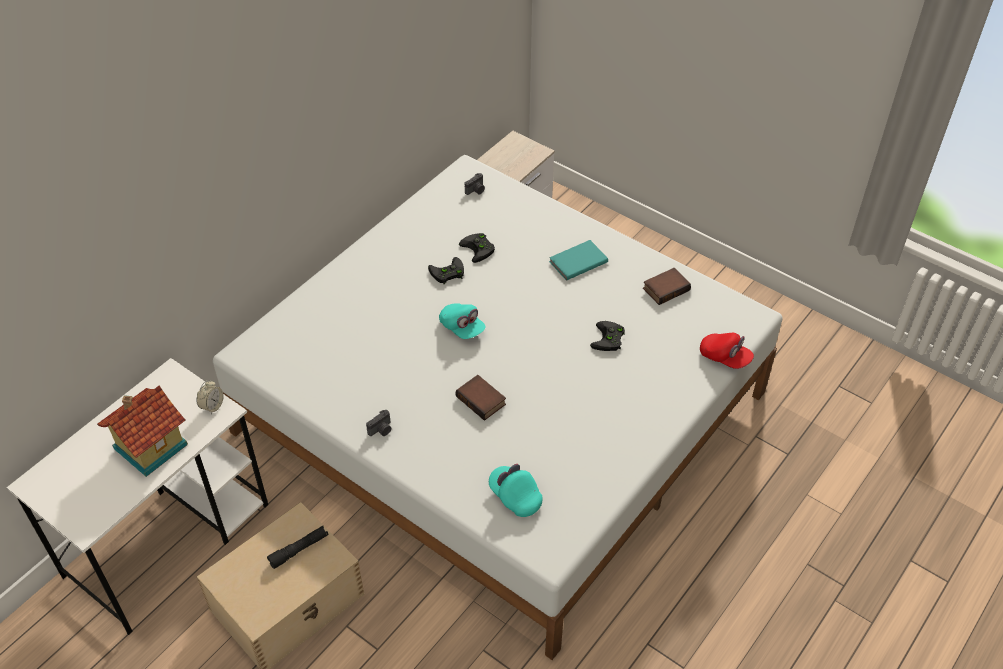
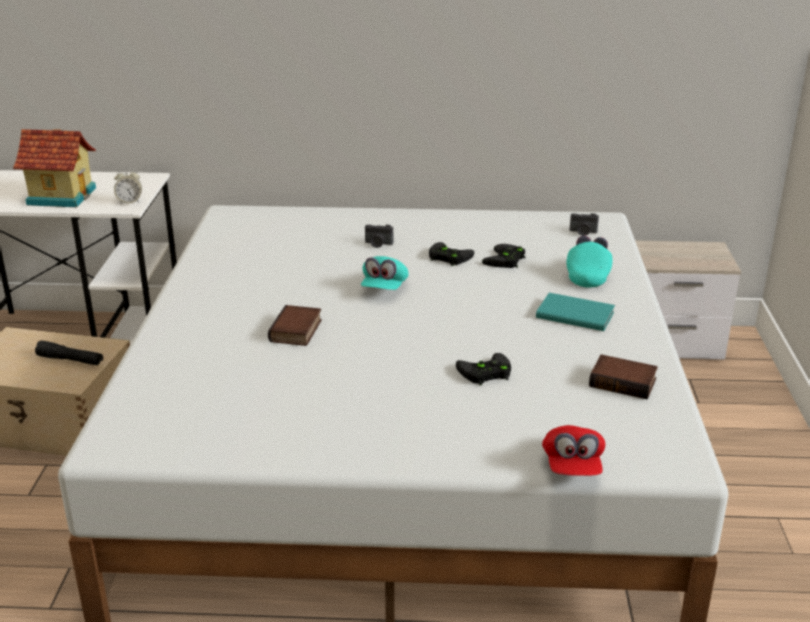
camera: 55 degrees right, 20 degrees down
camera [366,410,391,436] -> camera moved to [365,225,393,248]
turquoise cap [489,464,543,517] -> turquoise cap moved to [567,236,612,288]

